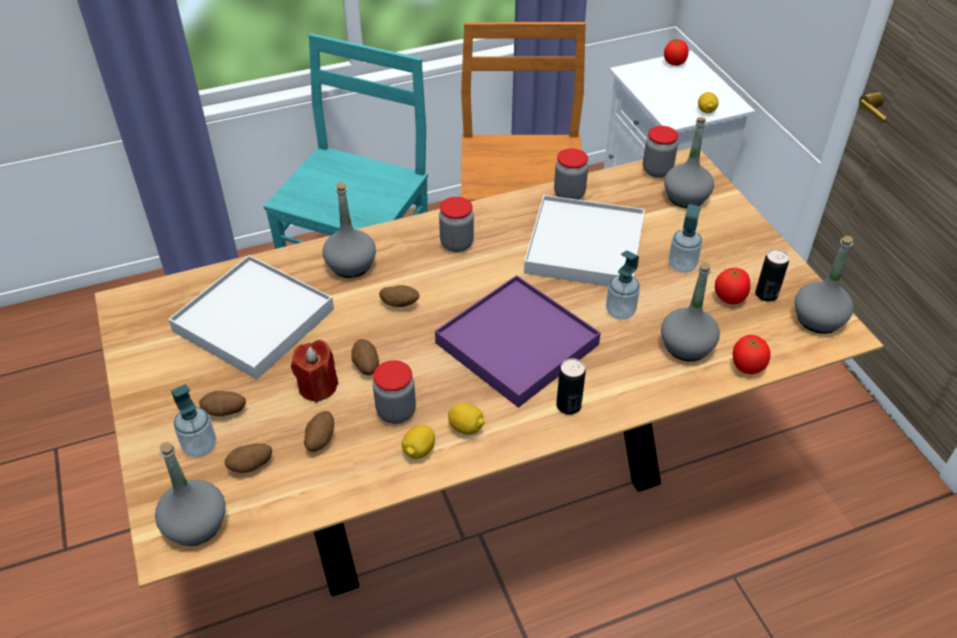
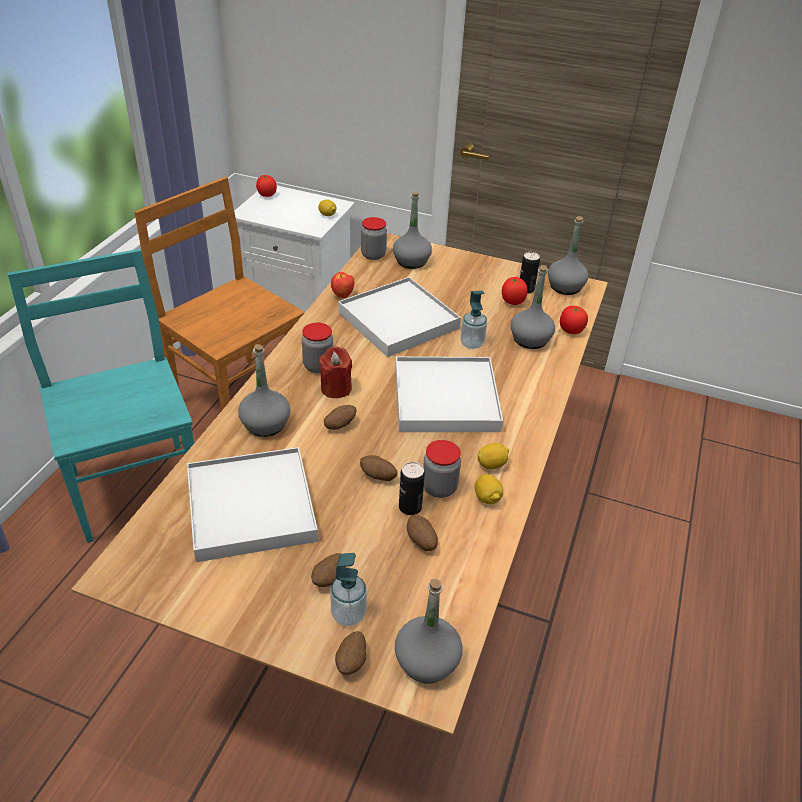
camera: 50 degrees left, 5 degrees down
potato [224,444,272,473] -> potato moved to [335,631,366,675]
red candle [291,340,339,403] -> red candle moved to [319,346,352,398]
purple tray [435,275,601,408] -> white tray [395,357,503,432]
jar [554,148,588,200] -> apple [331,272,354,298]
can [556,358,586,415] -> can moved to [399,462,425,515]
soap dispenser [669,204,702,273] -> none

